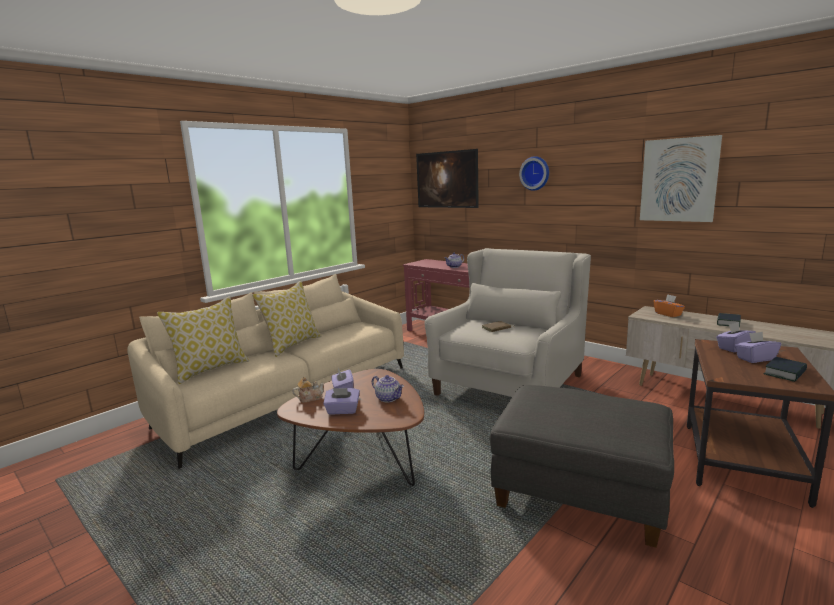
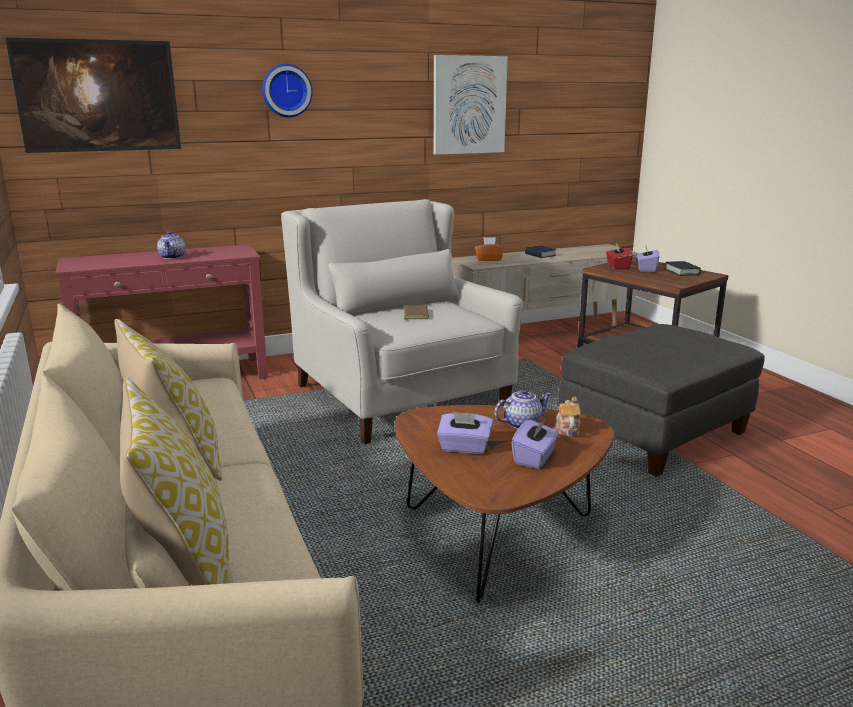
camera: 65 degrees left, 5 degrees up
teapot [292,377,325,402] -> teapot moved to [554,397,581,437]
purple tissue box [716,322,756,352] -> red tissue box [606,243,633,269]

